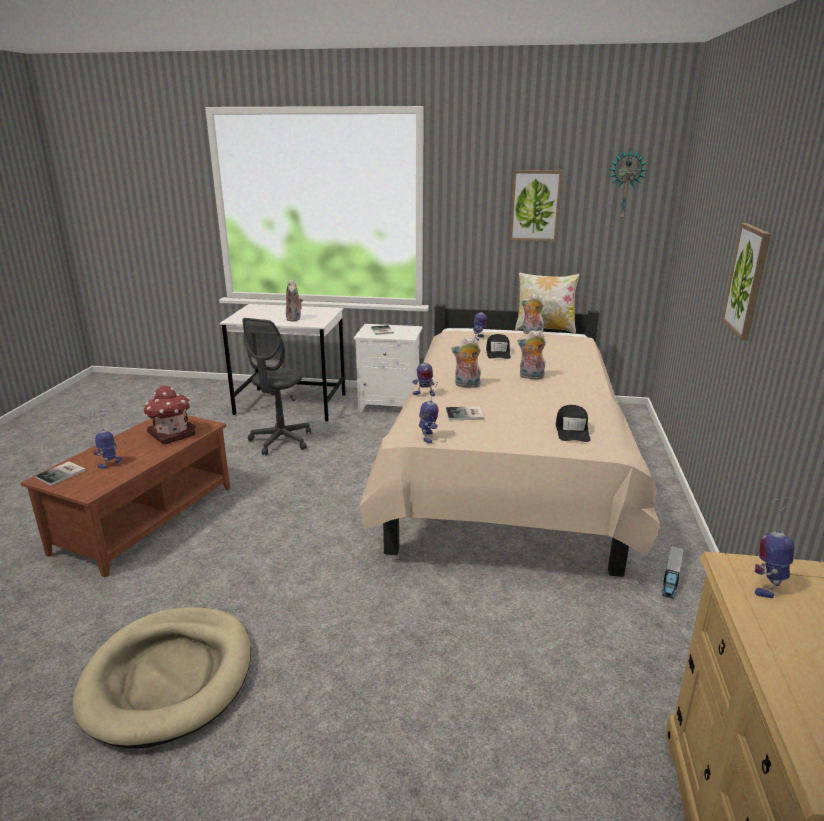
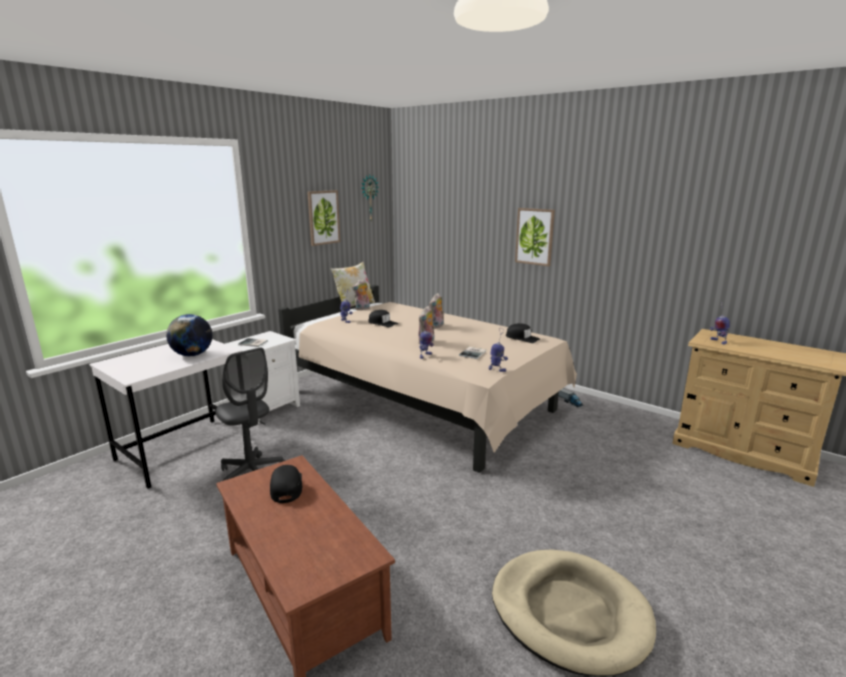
camera: 60 degrees left, 5 degrees down
book [35,461,86,486] -> none
toy robot [94,411,122,469] -> none
toy house [143,385,196,445] -> black cap [270,465,302,503]
plush toy [286,279,303,321] -> globe [166,314,213,356]

